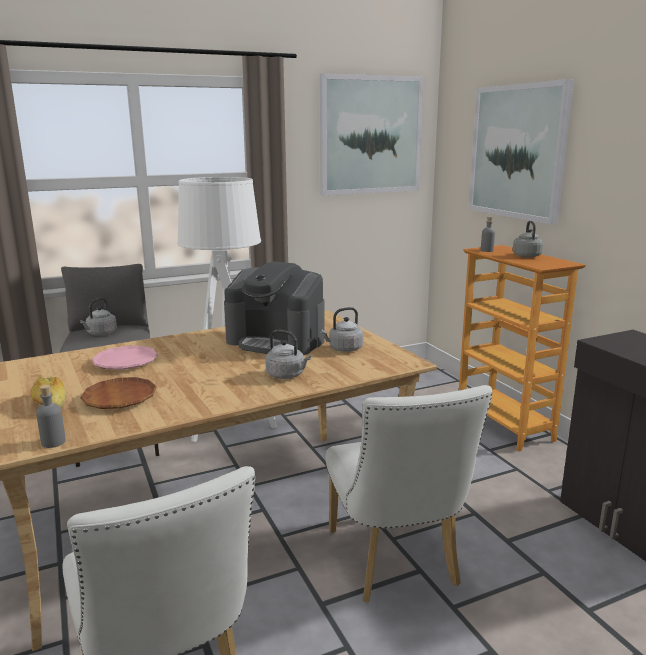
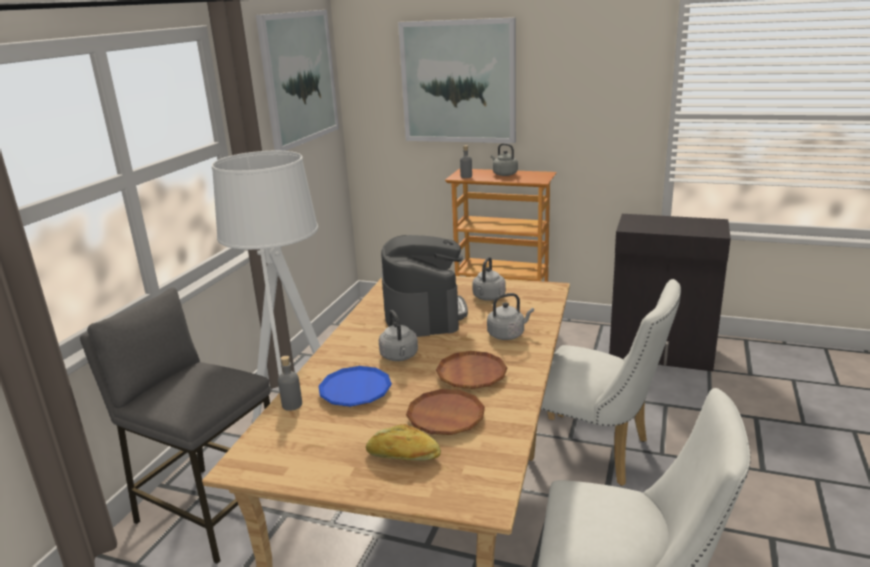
camera: 45 degrees left, 5 degrees up
grey bottle [36,385,66,448] -> grey bottle moved to [278,356,302,411]
grey kettle [80,298,117,336] -> grey kettle moved to [379,310,418,361]
pink plate [92,346,158,370] -> blue plate [318,366,392,407]
coffee machine [224,261,325,355] -> coffee machine turned 75 degrees counterclockwise [381,235,468,337]
none -> brown plate [436,351,507,389]

